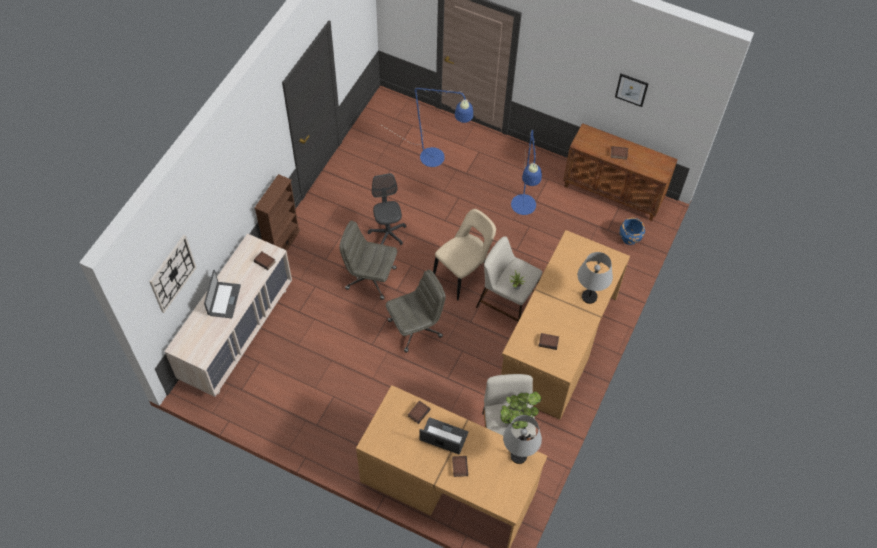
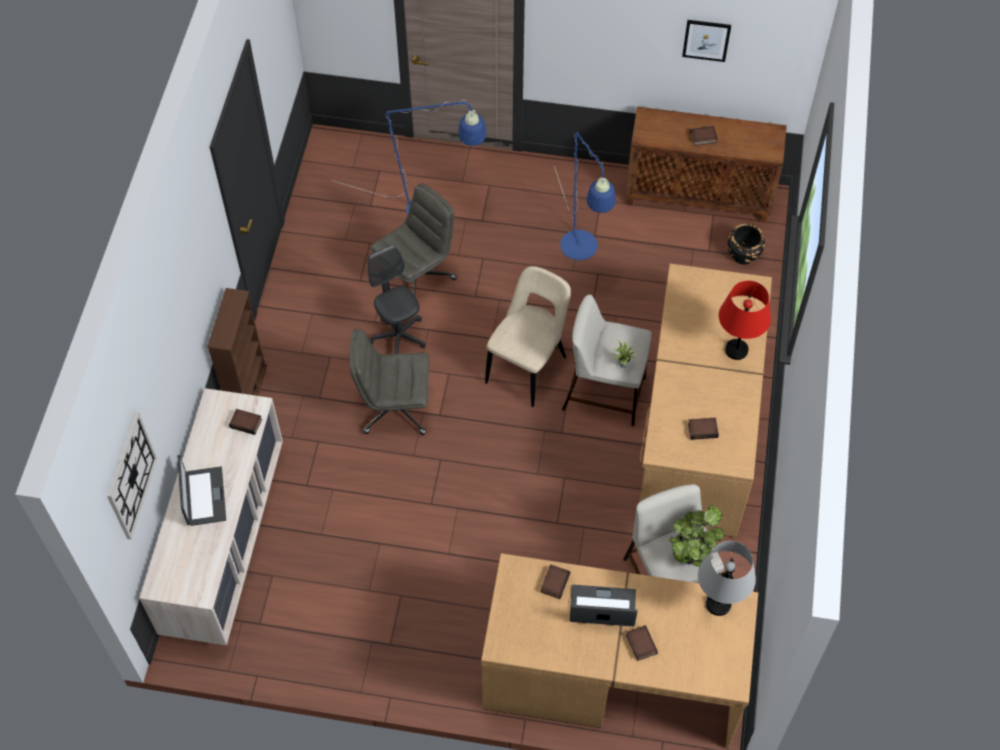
camera: 15 degrees left, 0 degrees up
grey office chair [386,270,446,353] -> grey office chair moved to [371,183,457,295]
grey table lamp [578,252,613,304] -> red table lamp [719,281,771,360]
blue planter [619,218,645,245] -> black planter [728,224,765,264]

